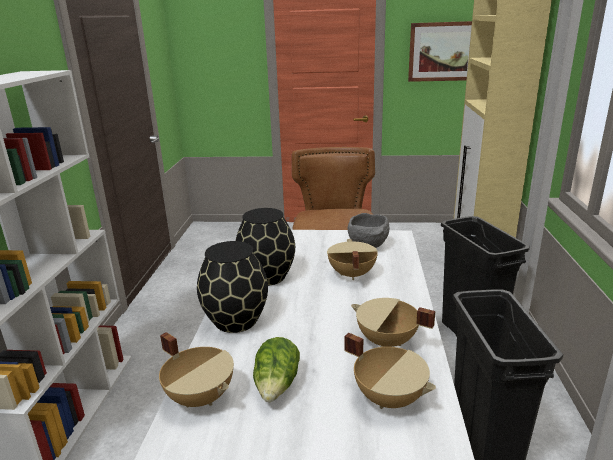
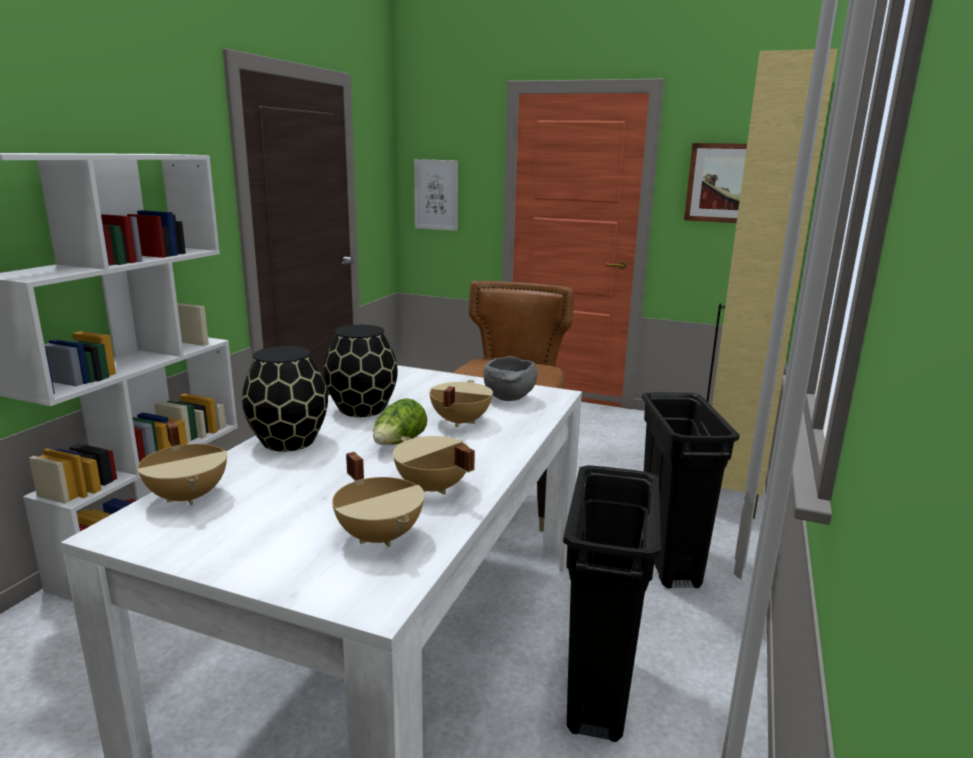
camera: 15 degrees right, 5 degrees down
lettuce [253,337,300,402] -> lettuce moved to [373,398,427,445]
none -> picture [414,159,458,231]

